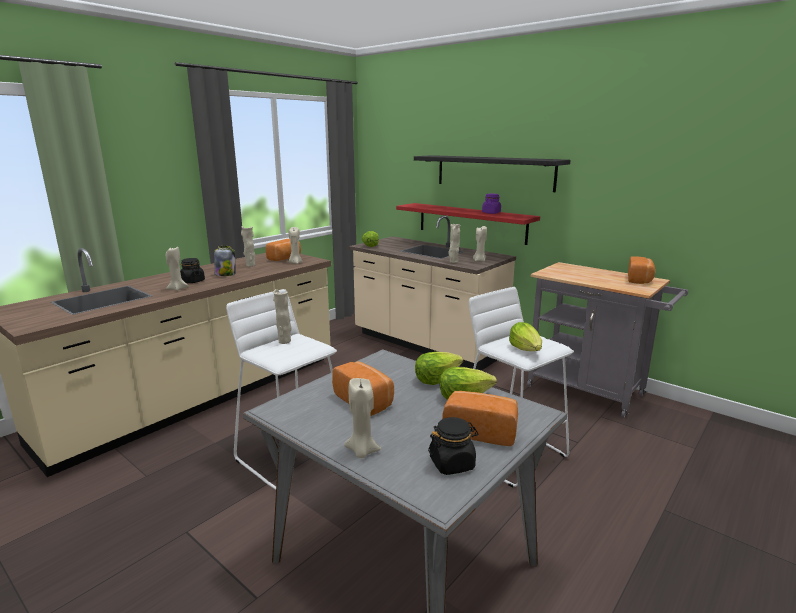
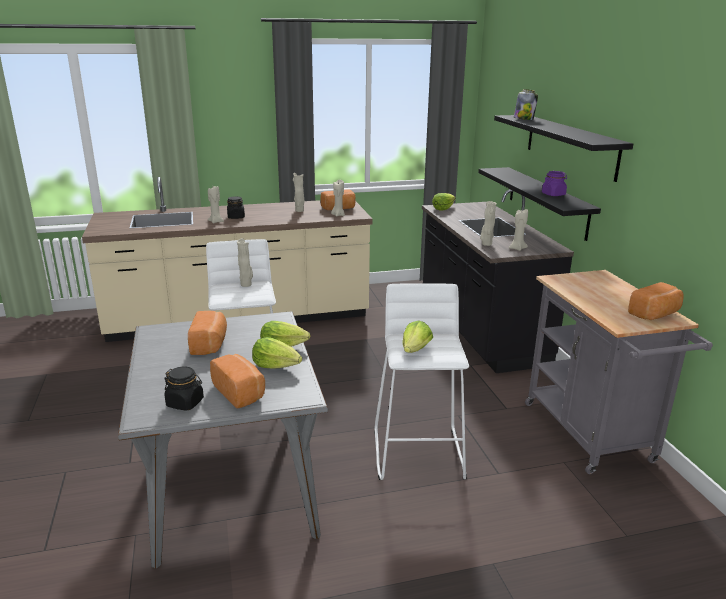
camera: 35 degrees right, 5 degrees up
jar [214,246,235,276] -> jar moved to [514,89,538,120]
beige candle [344,378,381,458] -> none
beige counter [349,216,516,371] -> black counter [422,189,574,373]
red shelf [396,203,540,245] -> black shelf [478,167,601,241]

